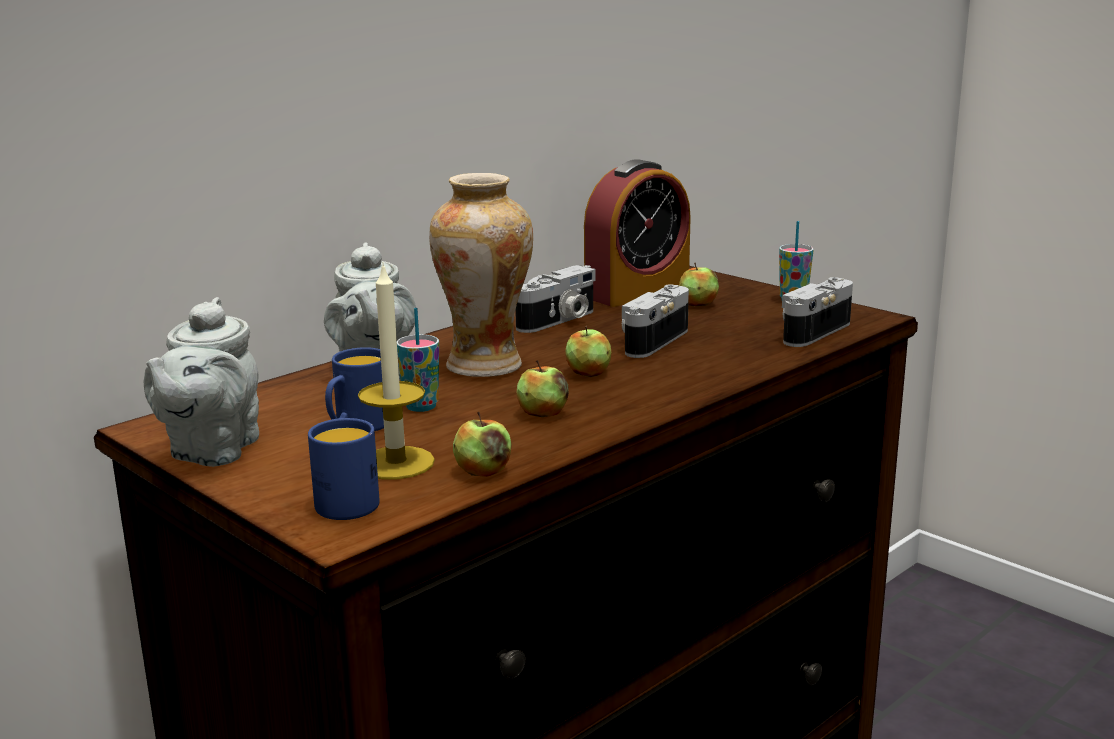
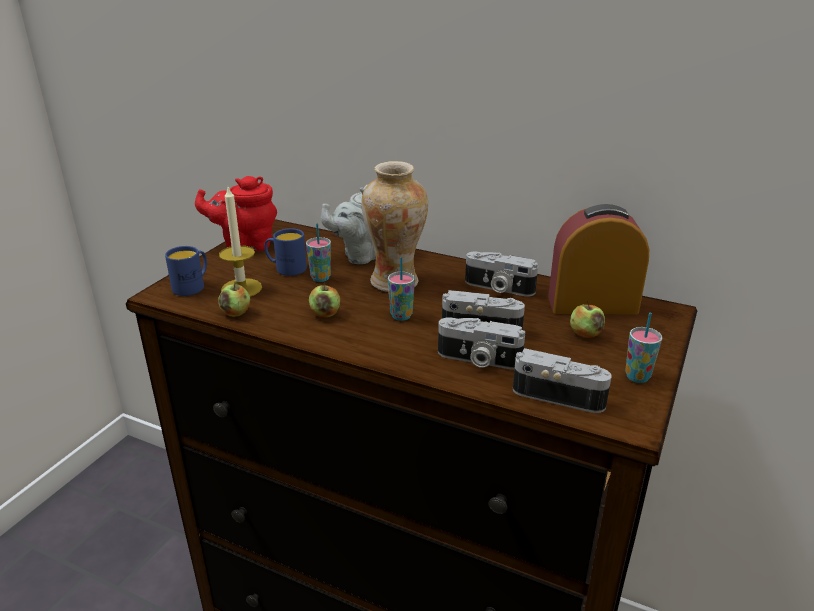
camera: 70 degrees right, 10 degrees up
grey teapot [144,297,259,467] -> red teapot [195,176,277,251]
apple [565,326,611,377] -> cup [388,257,415,321]
alarm clock [584,159,691,307] -> alarm clock turned 150 degrees clockwise [548,204,649,315]
none -> camera [438,317,525,370]

